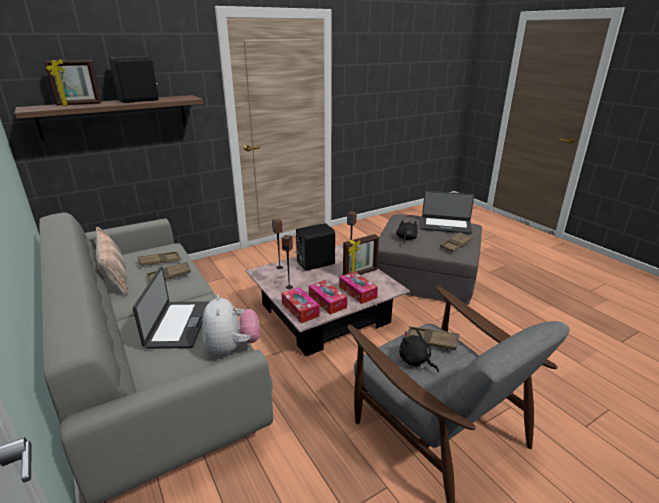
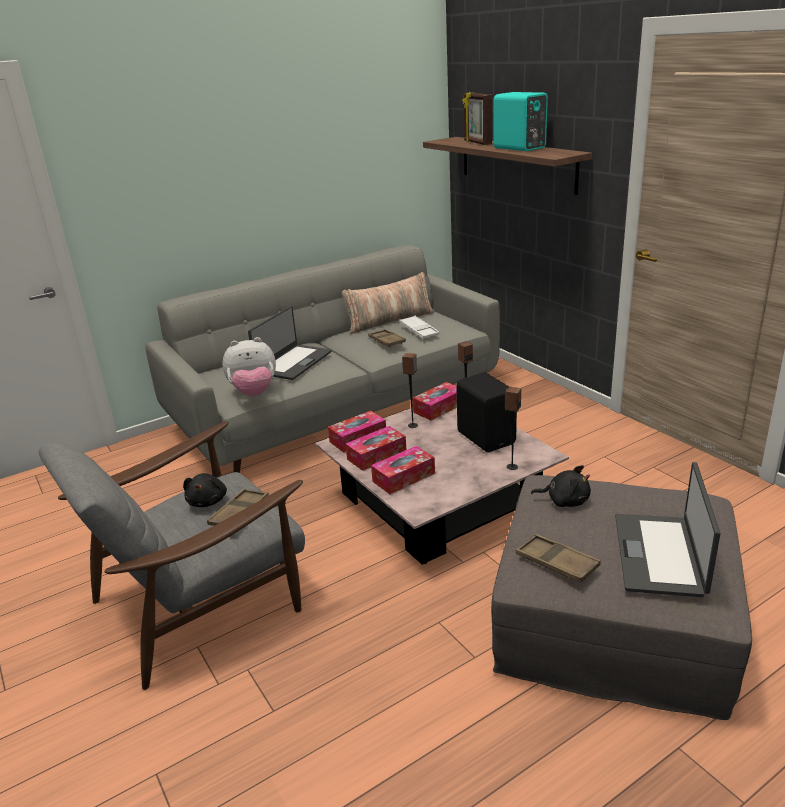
camera: 90 degrees right, 0 degrees up
black speaker [109,56,159,103] -> turquoise speaker [493,92,548,151]
laptop [133,267,210,349] -> laptop turned 60 degrees counterclockwise [248,306,332,380]
brown tray [137,251,181,266] -> white tray [399,316,439,339]
picture frame [343,234,379,275] -> none
black plush toy [399,329,439,372] -> black plush toy turned 135 degrees clockwise [183,473,227,507]
none -> tissue box [412,382,457,420]

